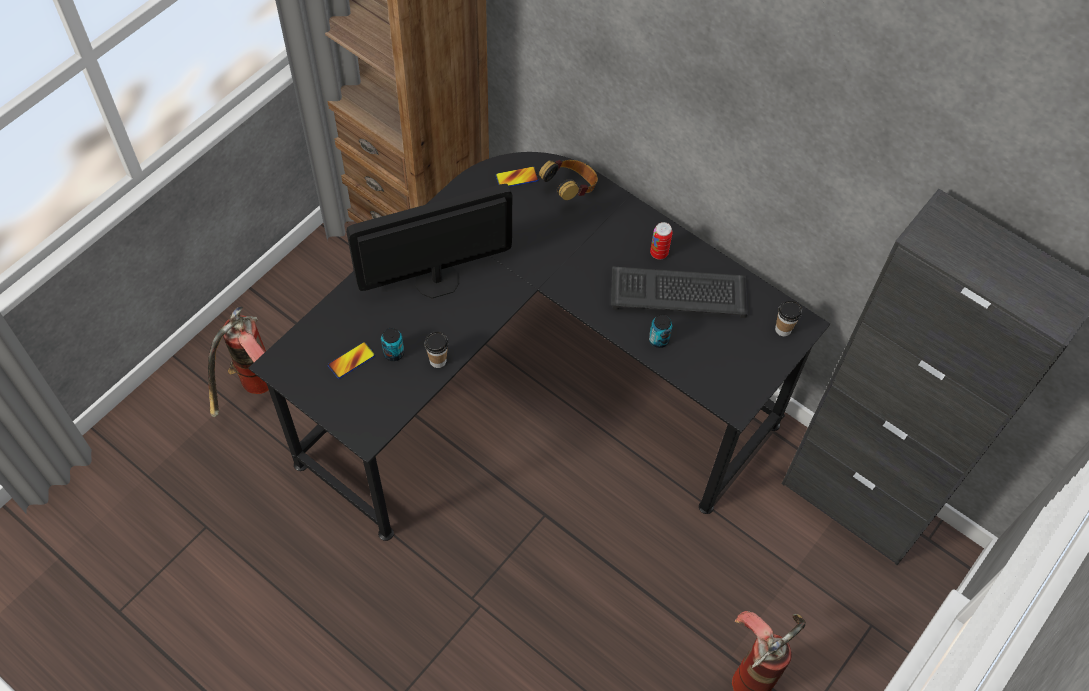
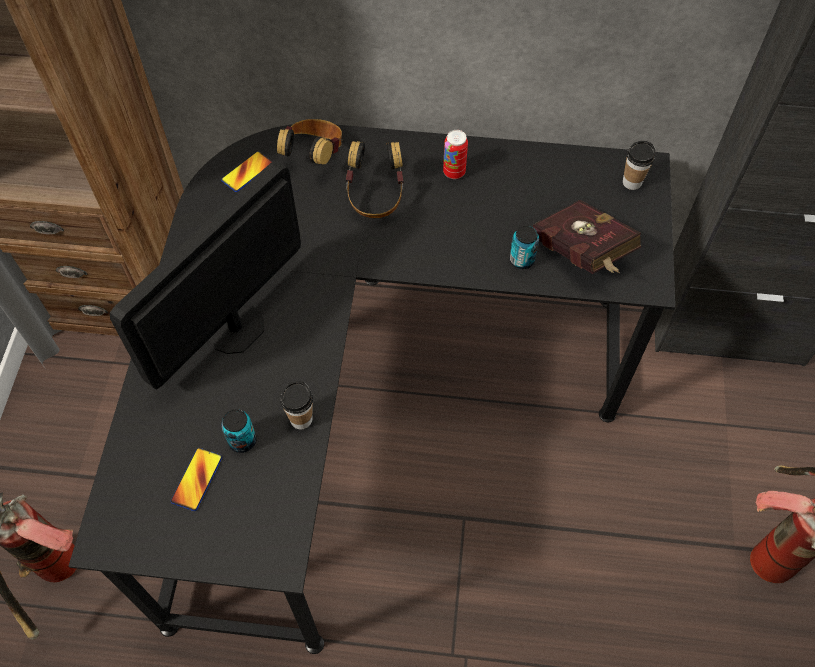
camera: 30 degrees left, 0 degrees up
keyboard [611,266,748,318] -> none
none -> headphones [346,141,404,218]
none -> red book [533,200,641,274]

